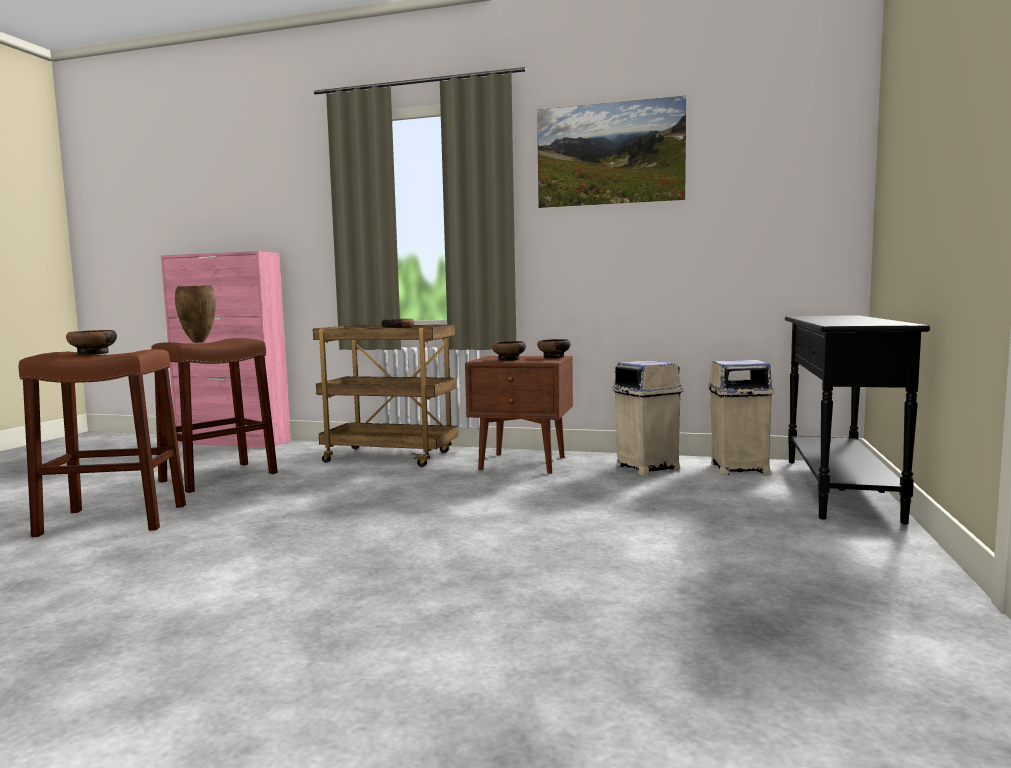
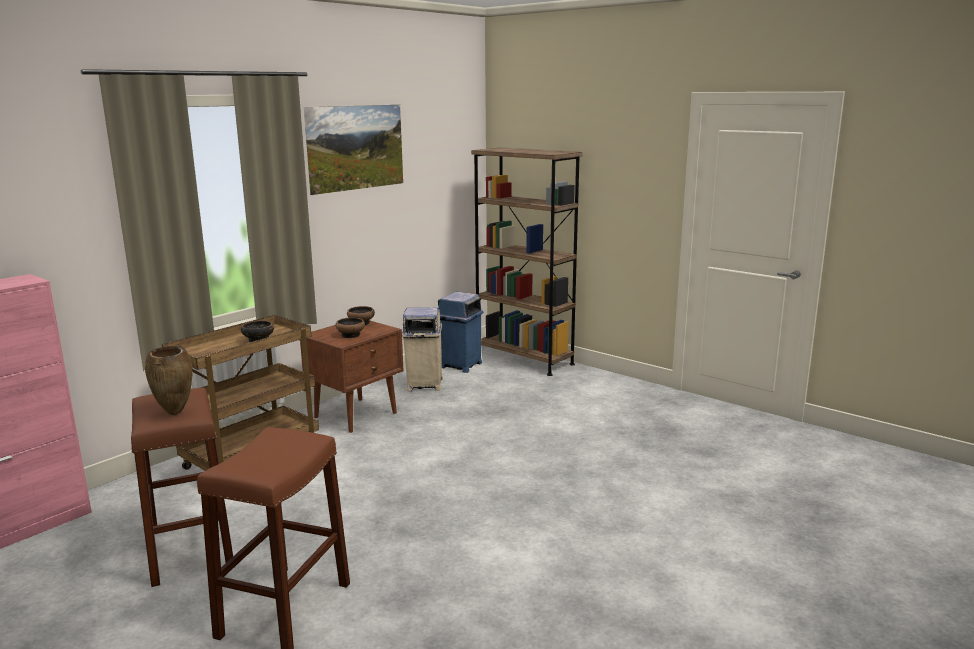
camera: 65 degrees left, 10 degrees up
bowl [66,330,117,355] -> none
beige trash can [708,360,775,475] -> blue trash can [438,292,483,373]
black console table [785,315,930,525] -> brown bookcase [471,147,583,376]

